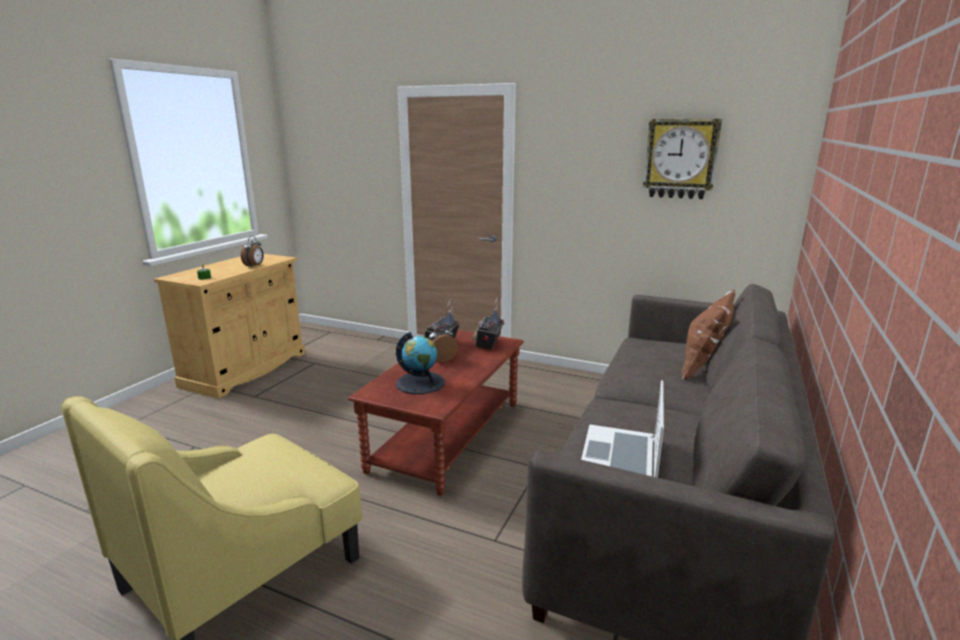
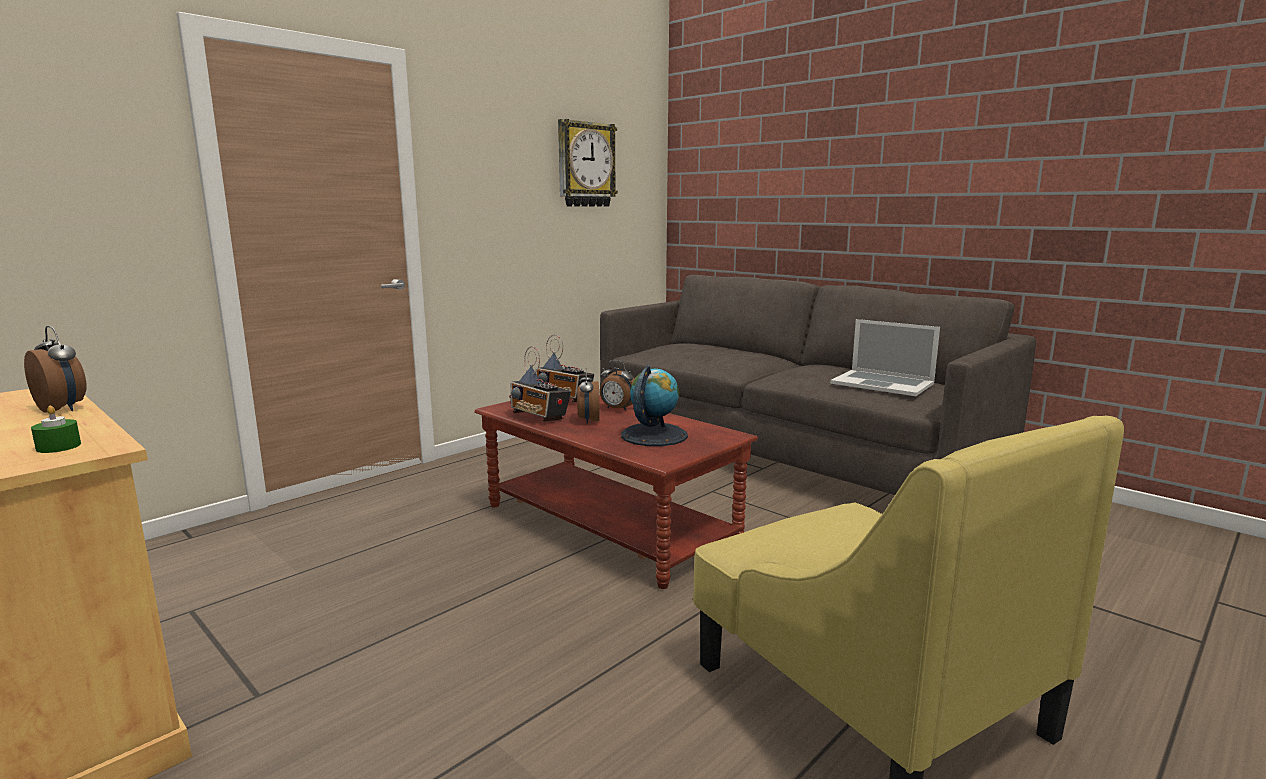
camera: 70 degrees left, 5 degrees down
brown pillow [681,289,736,380] -> none
none -> alarm clock [600,360,634,411]

